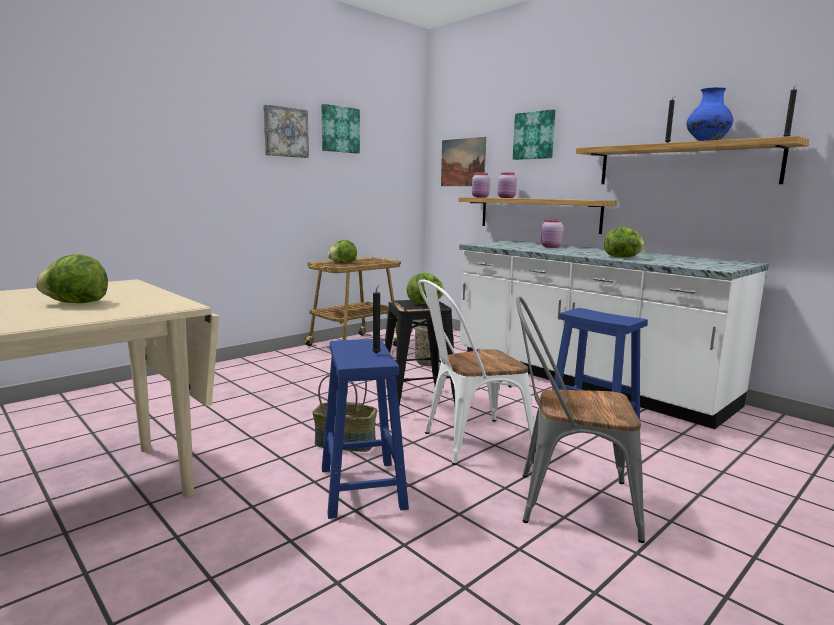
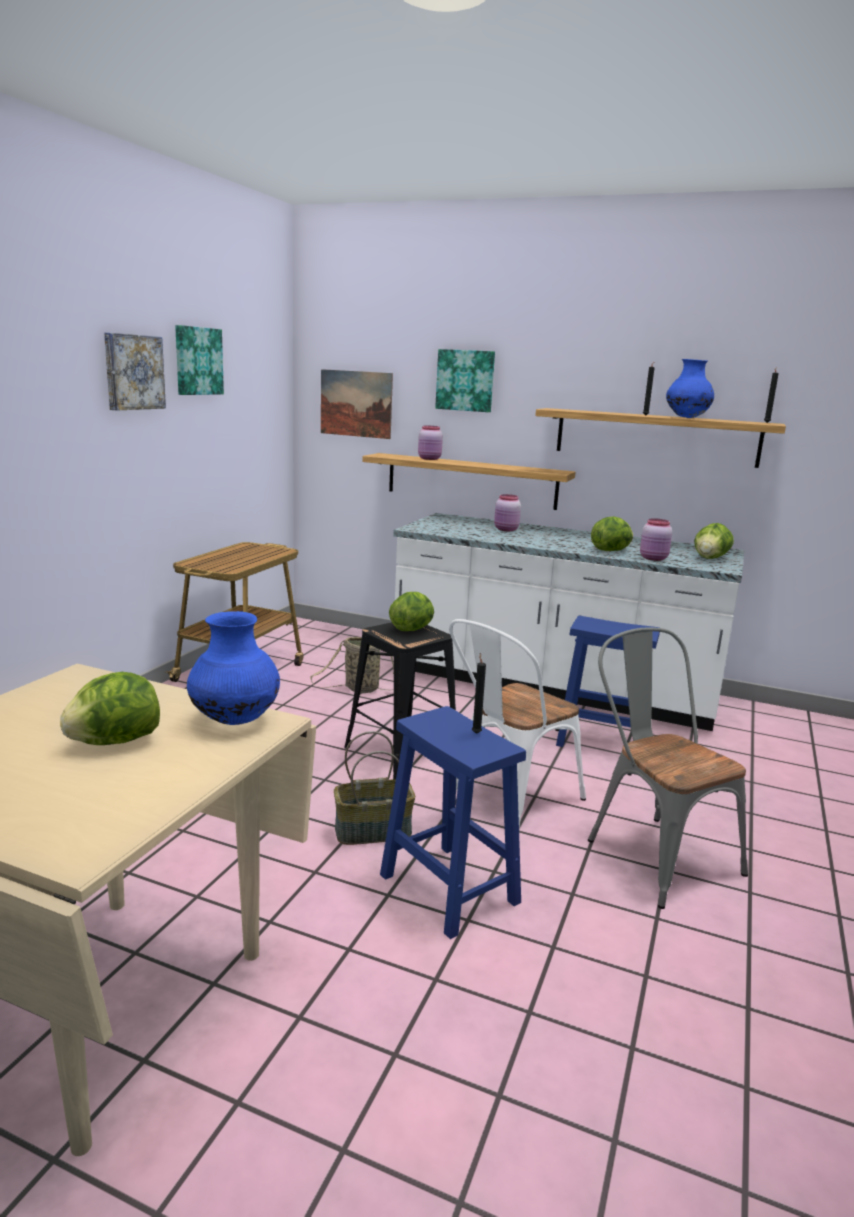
camera: 25 degrees left, 5 degrees up
lettuce [327,240,357,263] -> lettuce moved to [694,523,734,559]
pink jar [472,172,490,198] -> pink jar moved to [640,518,672,561]
grey chair [516,296,645,543] -> grey chair turned 75 degrees clockwise [588,627,748,909]
none -> blue vase [187,611,280,725]

